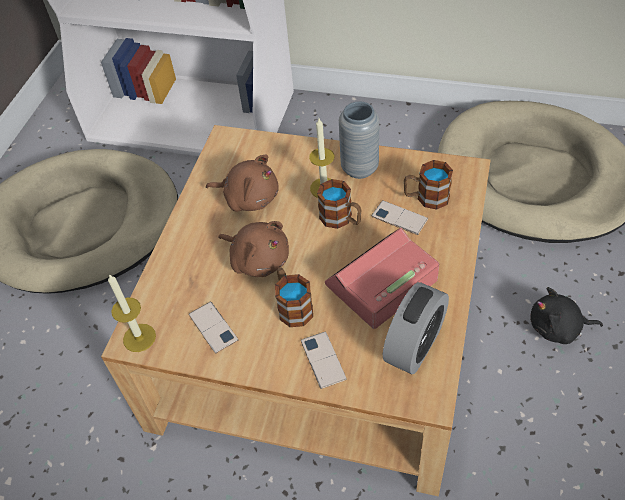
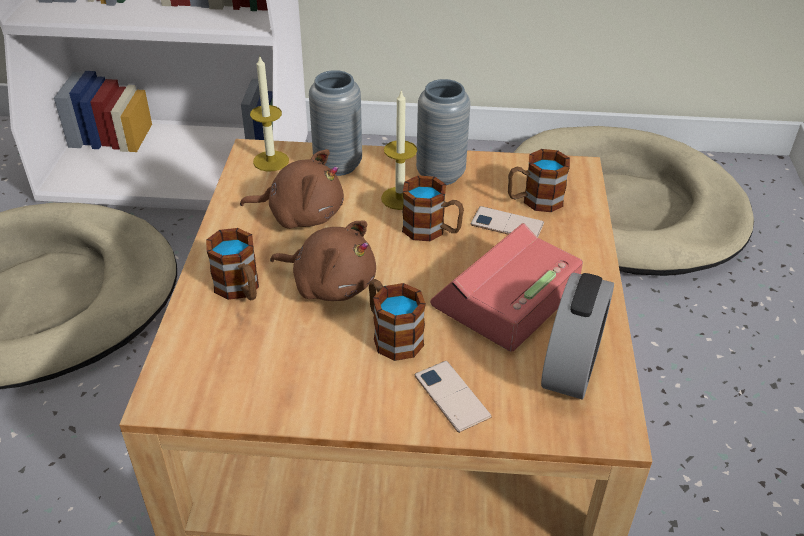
camera: 15 degrees left, 10 degrees down
candle [108,274,156,352] -> candle moved to [250,54,289,171]
phone [189,302,238,354] -> none
black plush toy [530,287,603,344] -> none
none -> mug [206,228,259,300]
none -> grey vase [309,70,362,176]

